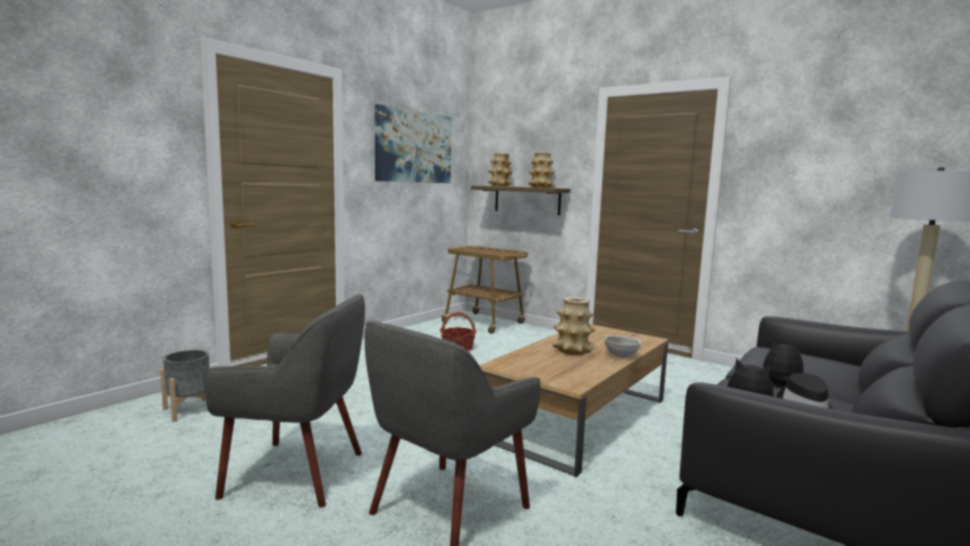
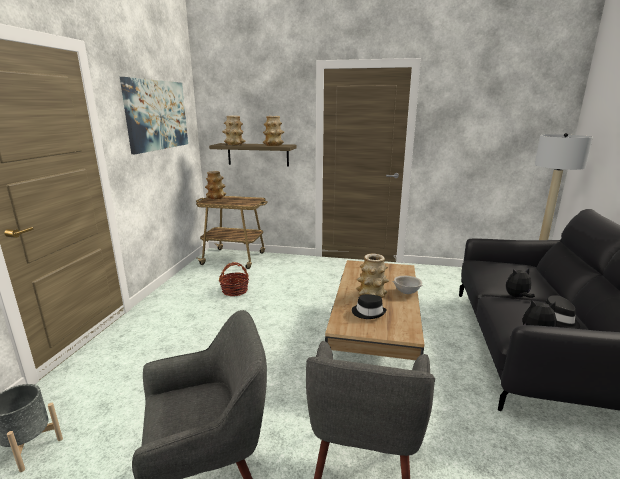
camera: 25 degrees left, 10 degrees up
none -> vase [205,171,226,199]
none -> black hat [352,294,387,319]

